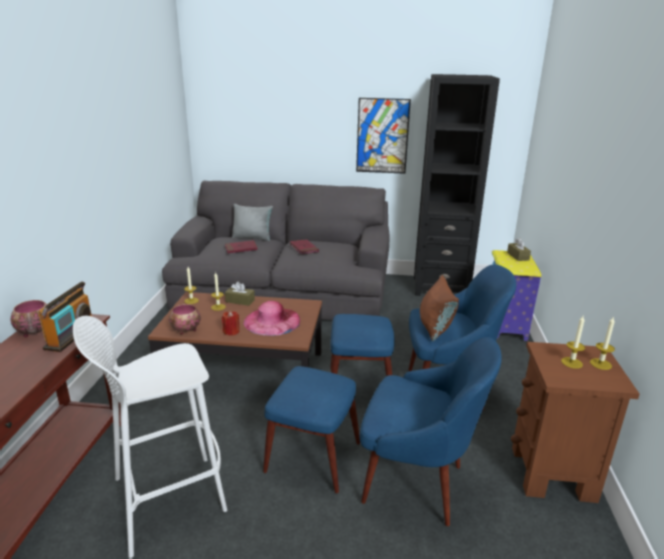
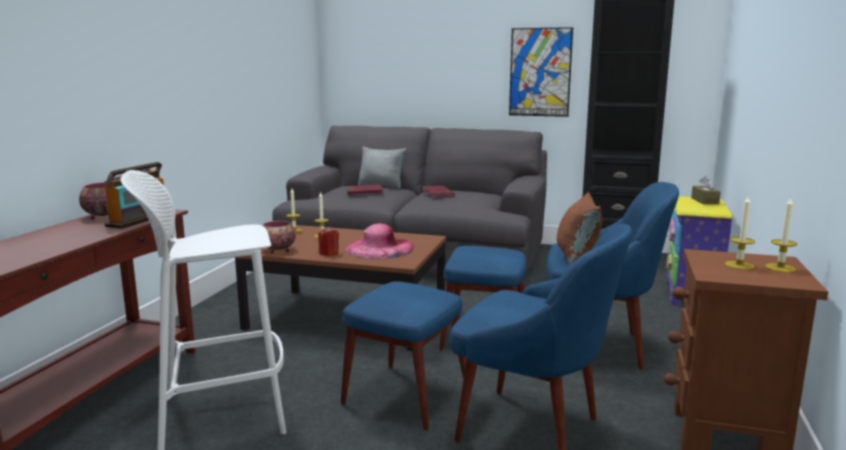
camera: 10 degrees right, 10 degrees down
brown tissue box [225,281,255,306] -> none

